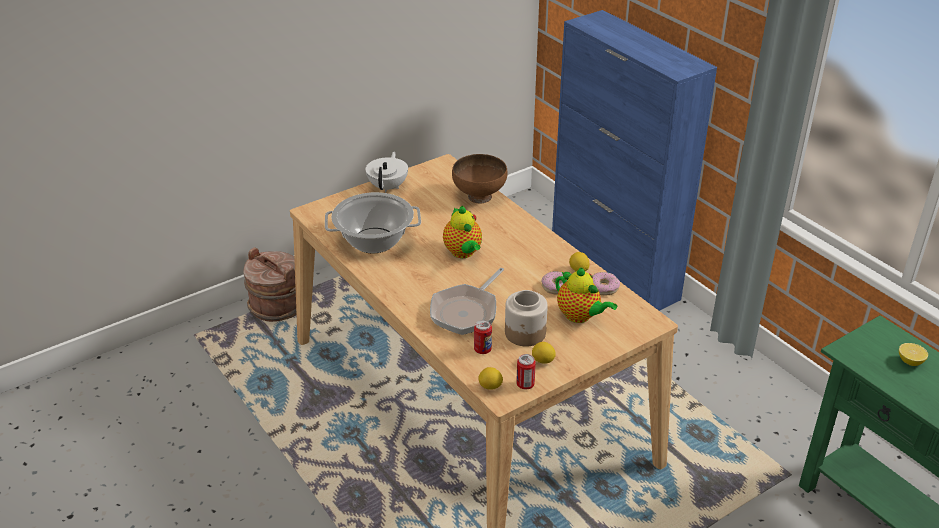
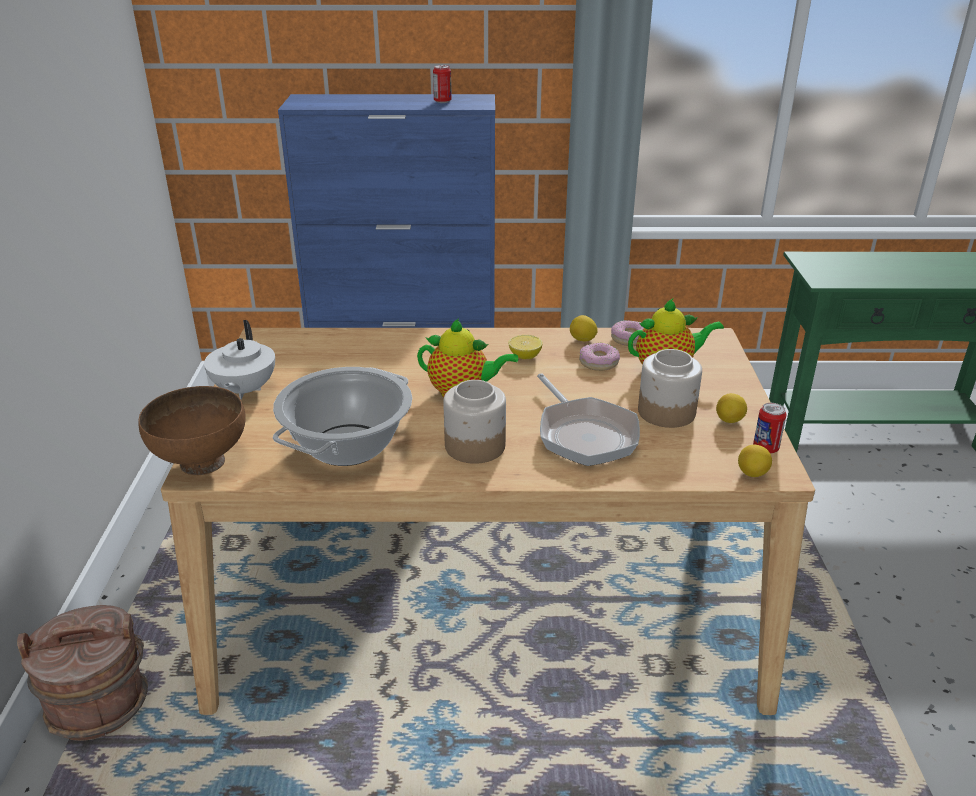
camera: 55 degrees left, 5 degrees down
white teapot [366,152,408,193] -> white teapot turned 135 degrees counterclockwise [204,320,275,400]
brown bowl [452,154,508,204] -> brown bowl moved to [139,386,246,475]
can [474,320,492,354] -> can moved to [433,65,452,103]
lemon [899,343,928,366] -> lemon moved to [508,335,543,359]
none -> jar [443,380,506,464]

